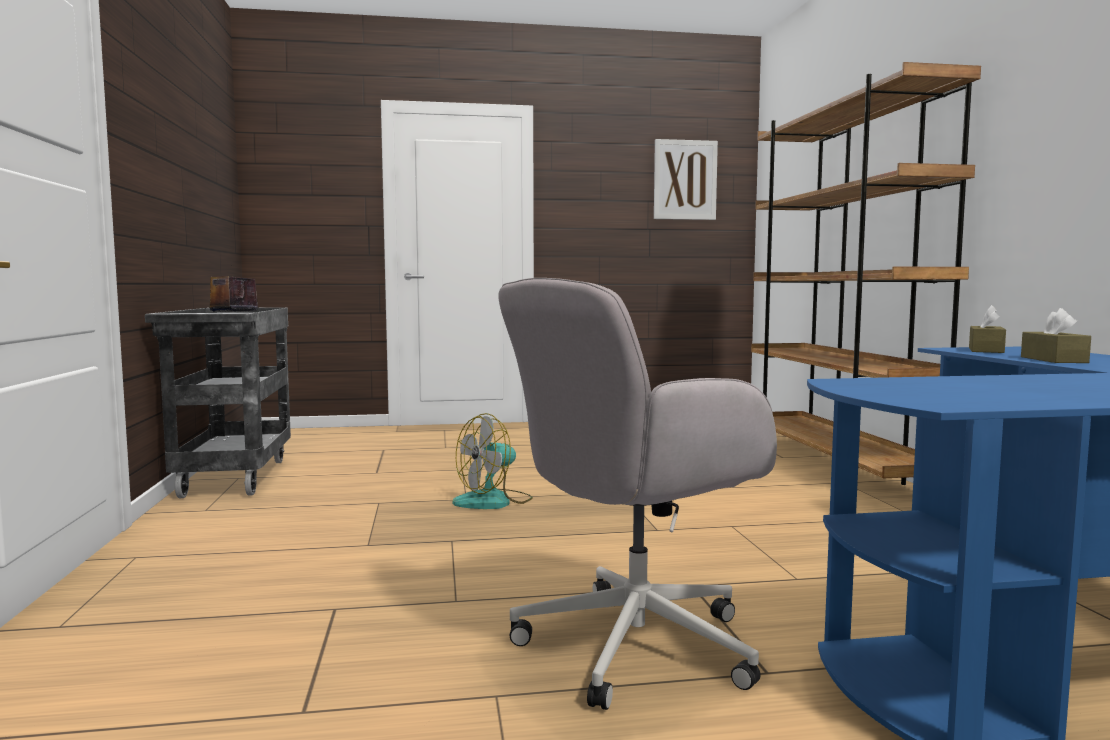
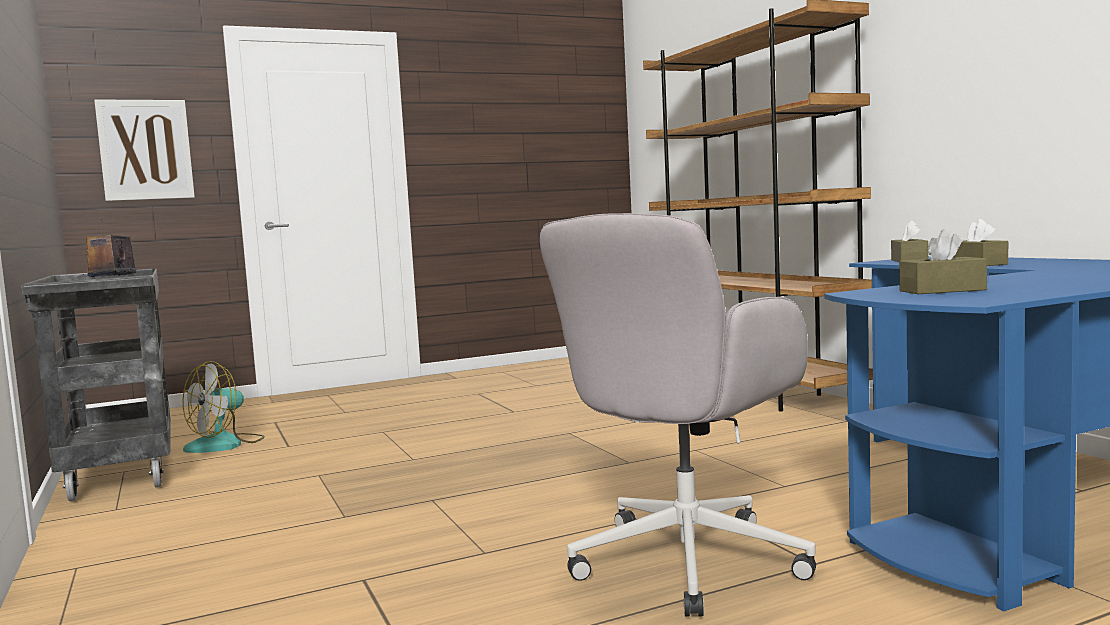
camera: 15 degrees left, 0 degrees up
fan [453,413,533,509] -> fan moved to [183,361,265,453]
picture [654,139,718,220] -> picture moved to [94,99,195,201]
none -> brown tissue box [899,229,987,294]

